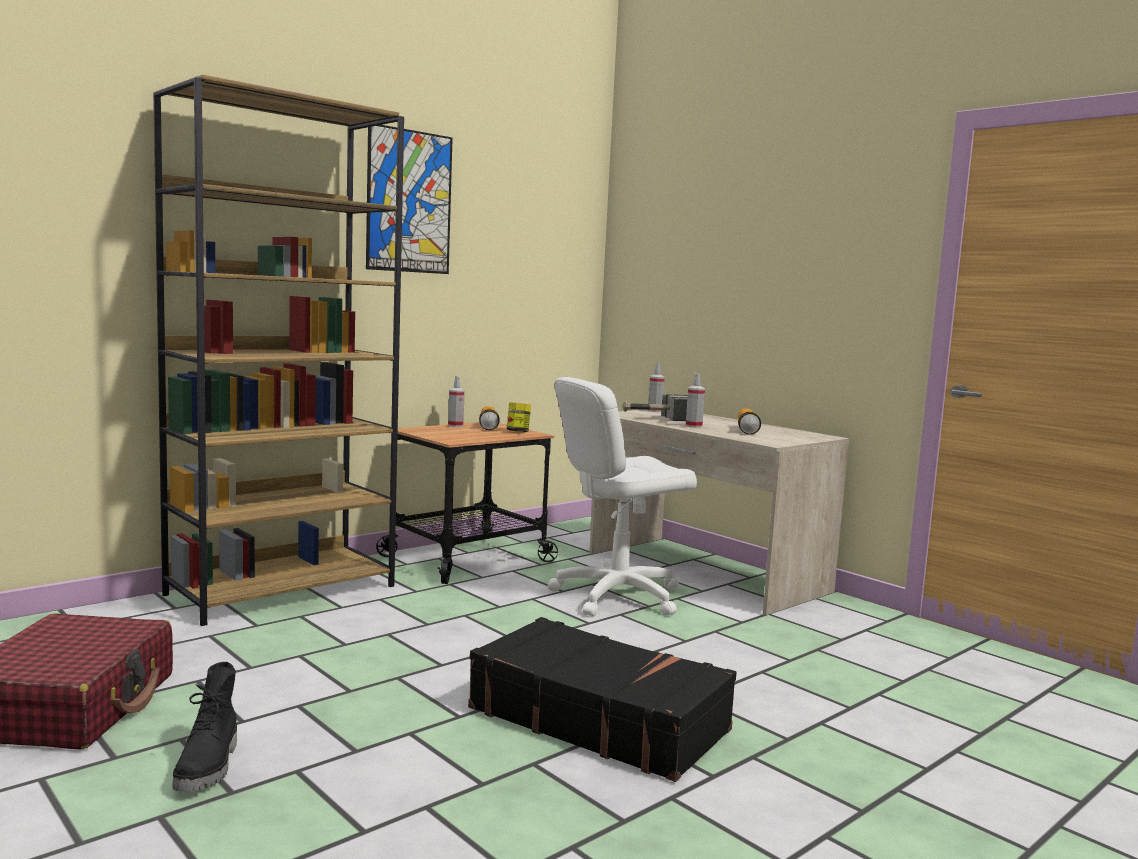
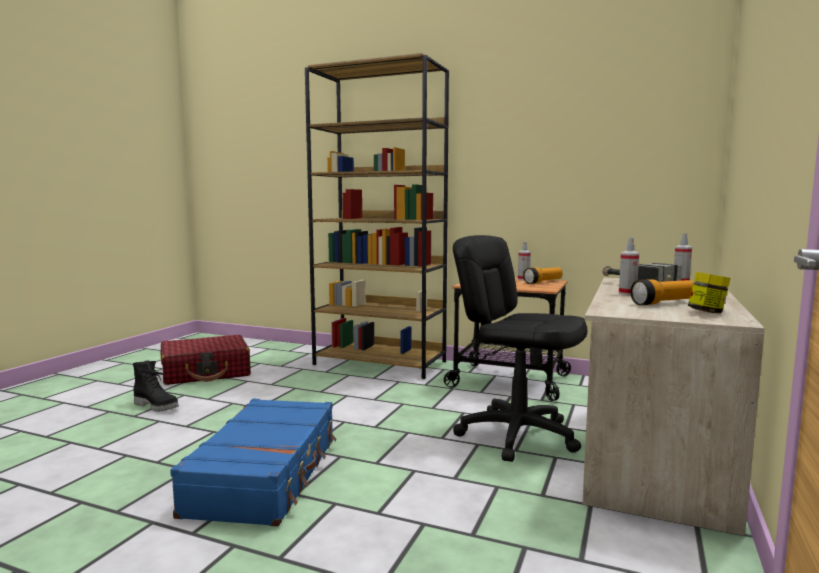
camera: 65 degrees right, 0 degrees up
black boot [173,662,237,792] -> black boot turned 120 degrees counterclockwise [133,360,179,412]
picture [366,125,453,274] -> none
black suitcase [468,617,737,782] -> blue suitcase [170,399,337,527]
jar [507,402,531,432] -> jar moved to [688,272,731,313]
white office chair [547,377,697,616] -> black office chair [453,235,587,462]

